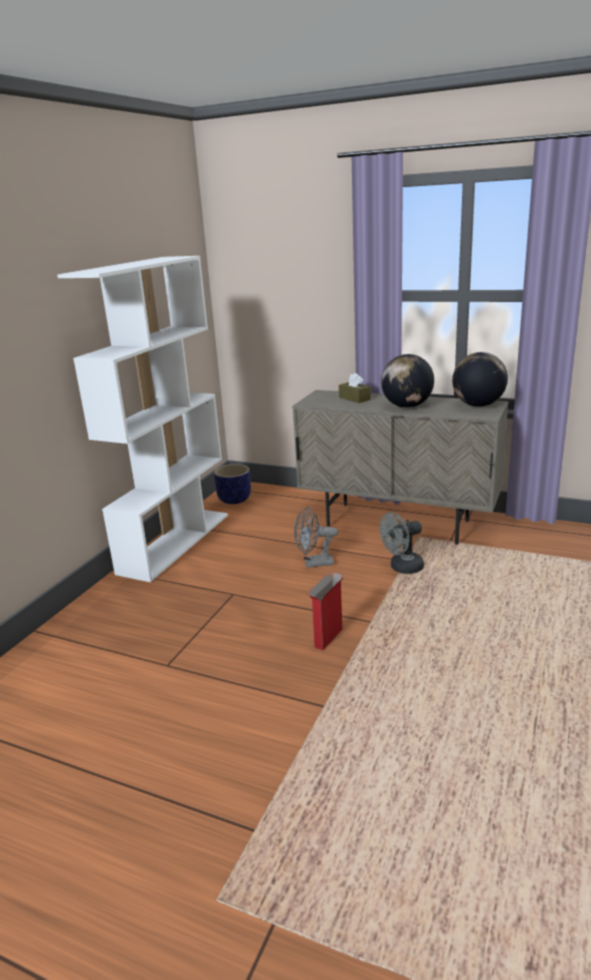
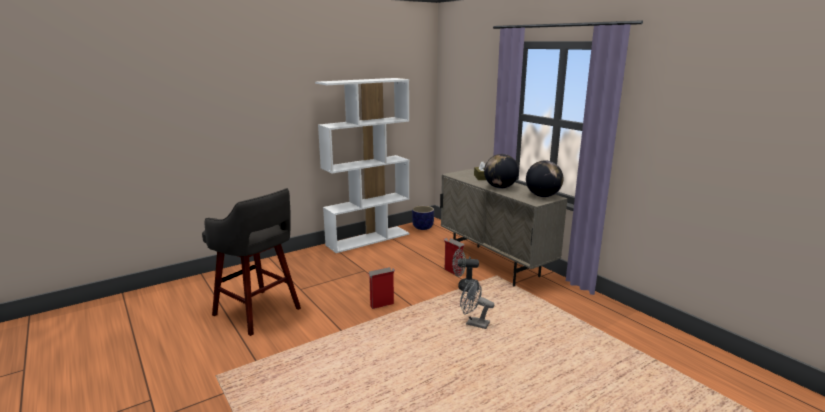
camera: 30 degrees right, 5 degrees down
grey fan [294,506,338,568] -> grey fan moved to [460,280,494,329]
none -> grey stool [202,188,301,336]
none -> cardboard box [444,238,465,276]

